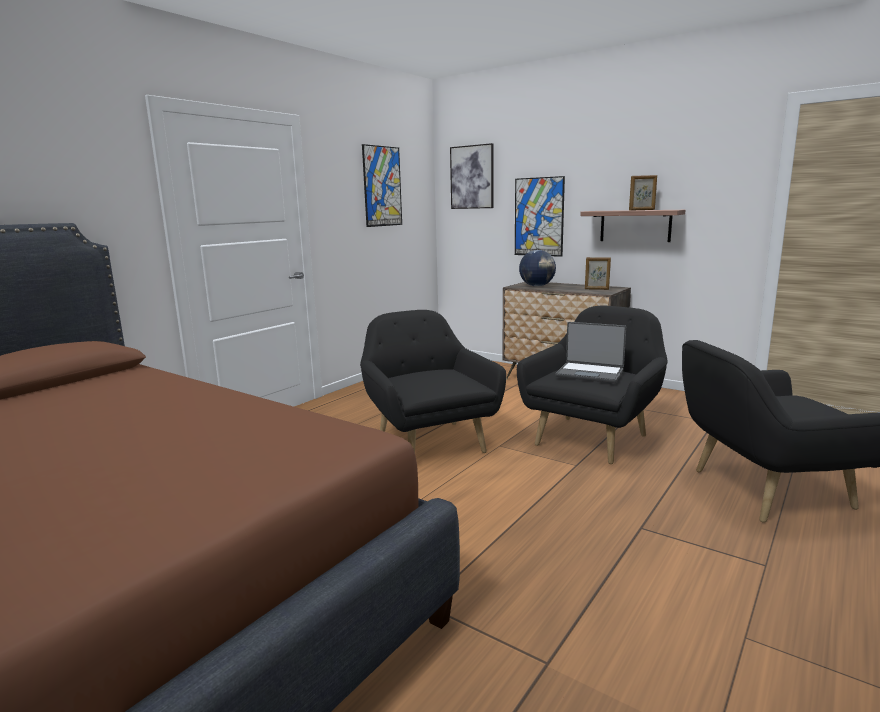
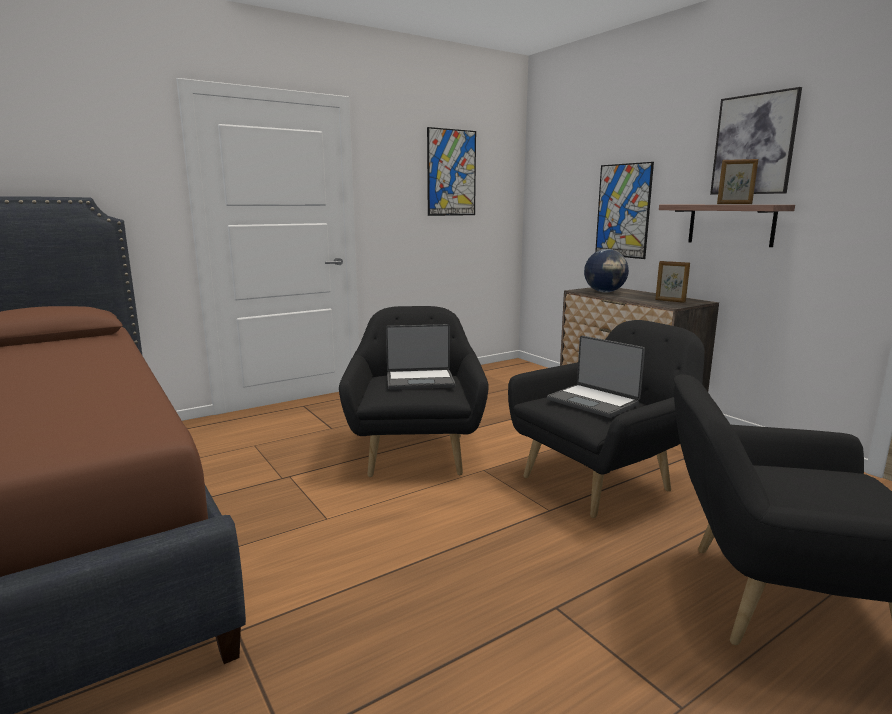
camera: 20 degrees right, 0 degrees up
picture [450,143,494,209] -> picture moved to [710,87,802,195]
none -> laptop [386,324,455,390]

